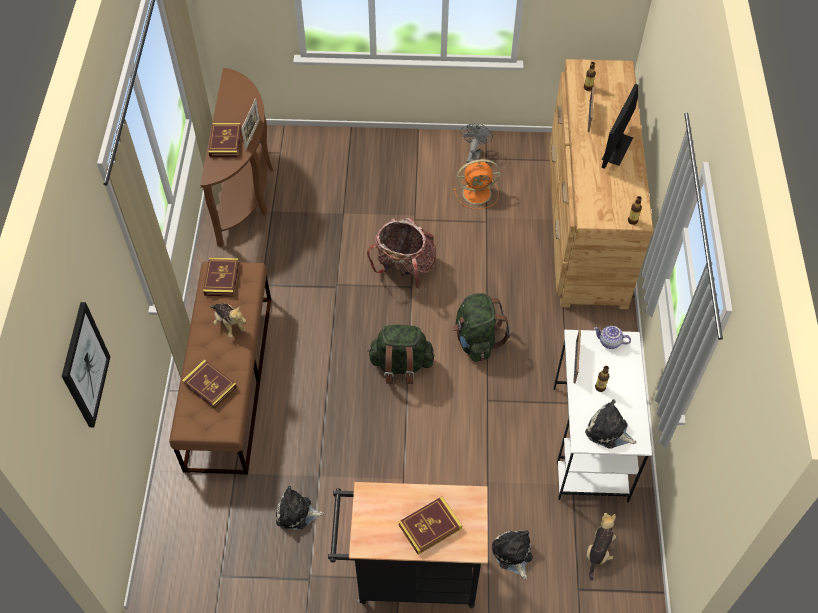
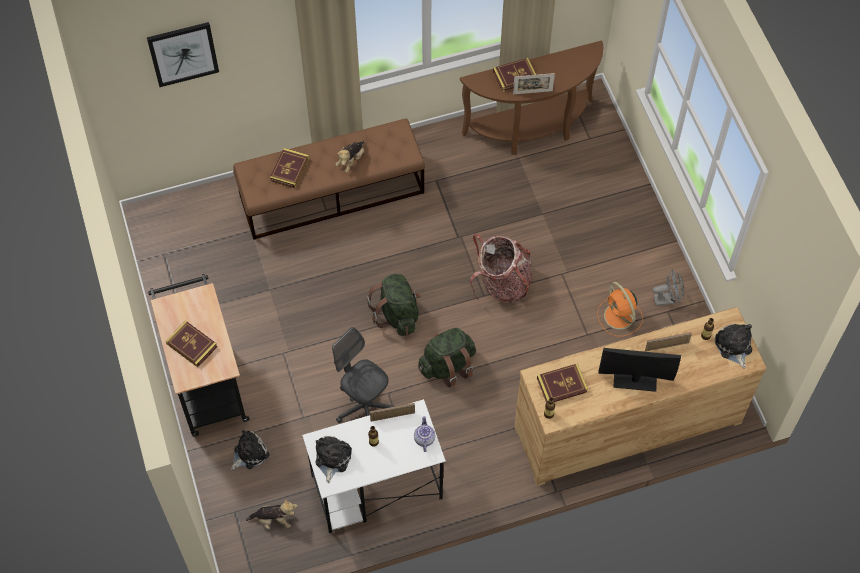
camera: 70 degrees right, 5 degrees up
book [203,257,239,297] -> book moved to [537,364,588,402]
plush toy [276,486,324,530] -> plush toy moved to [715,324,752,368]
none -> grey office chair [332,327,395,423]

